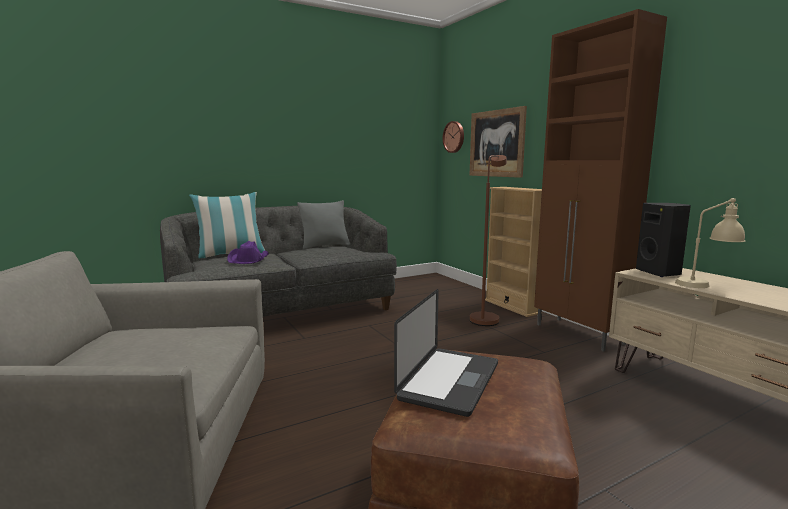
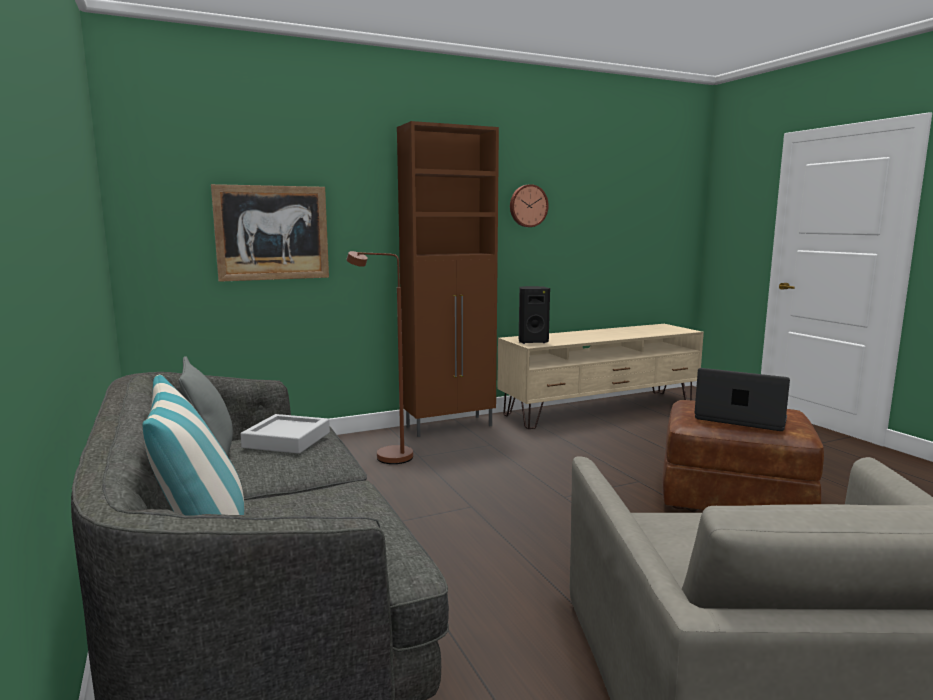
camera: 85 degrees left, 0 degrees up
purple hat [227,241,269,264] -> none
wall clock [443,121,464,153] -> wall clock moved to [510,184,549,227]
beige bookcase [485,187,542,317] -> none
beige table lamp [675,198,745,288] -> none
none -> grey tray [240,414,330,454]

